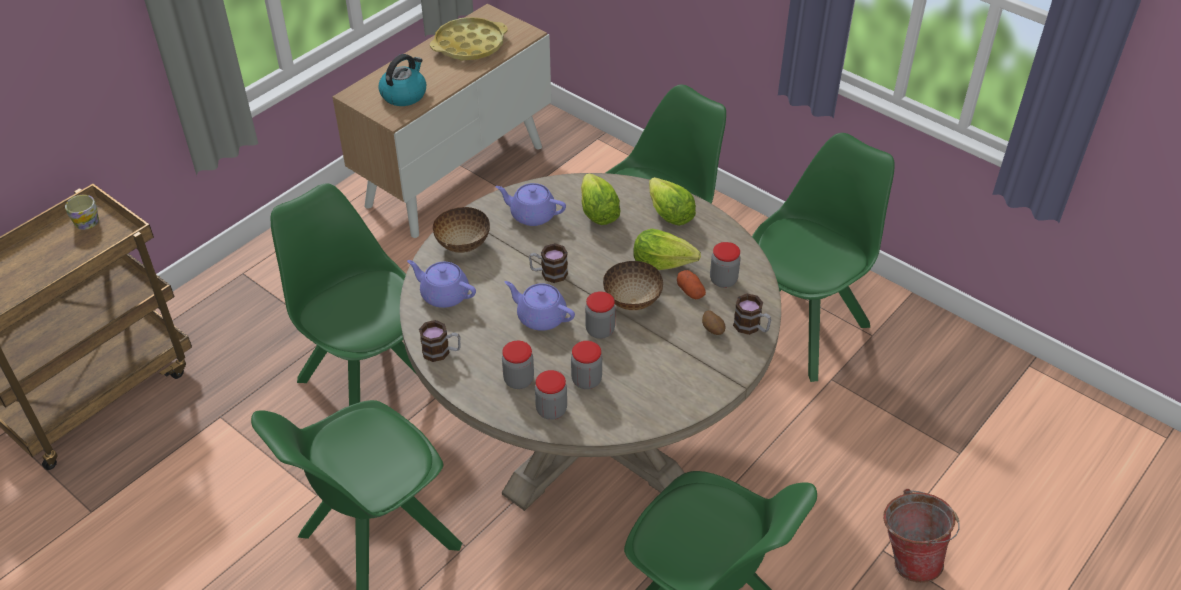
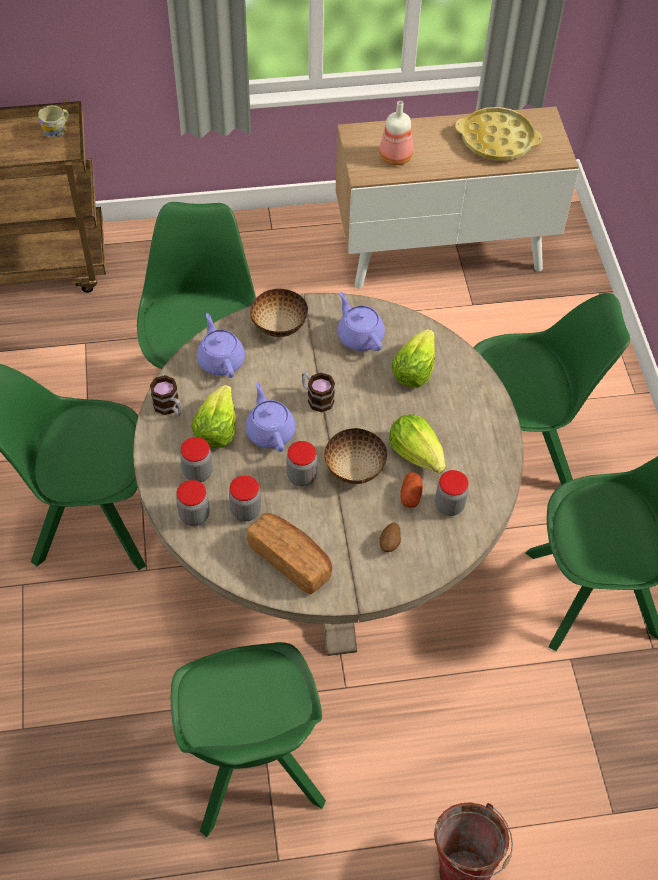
camera: 40 degrees right, 10 degrees up
kettle [378,54,426,106] -> bottle [379,101,413,165]
lettuce [649,177,696,226] -> lettuce moved to [191,385,236,448]
mug [733,293,771,335] -> none
none -> bread [247,513,332,594]

